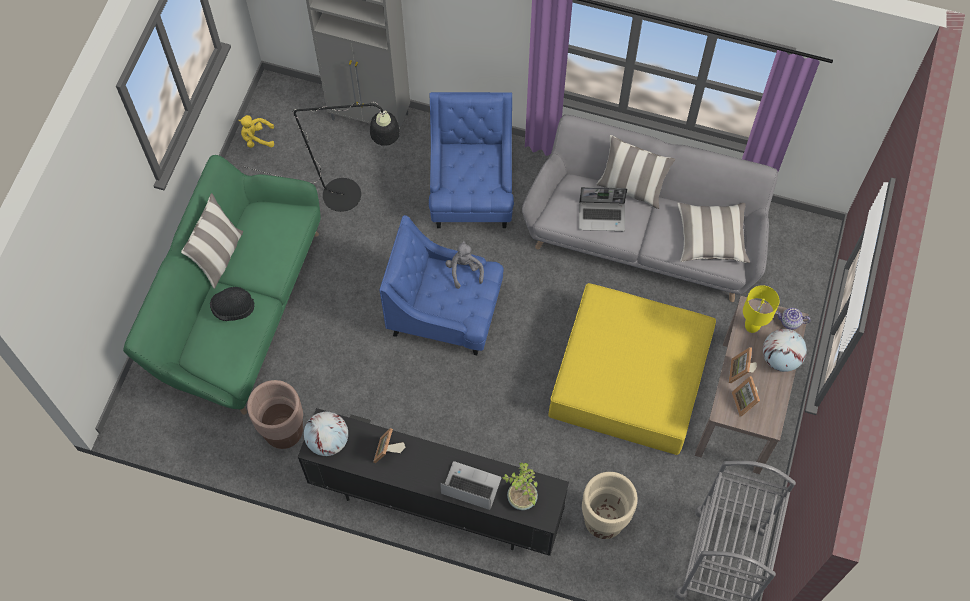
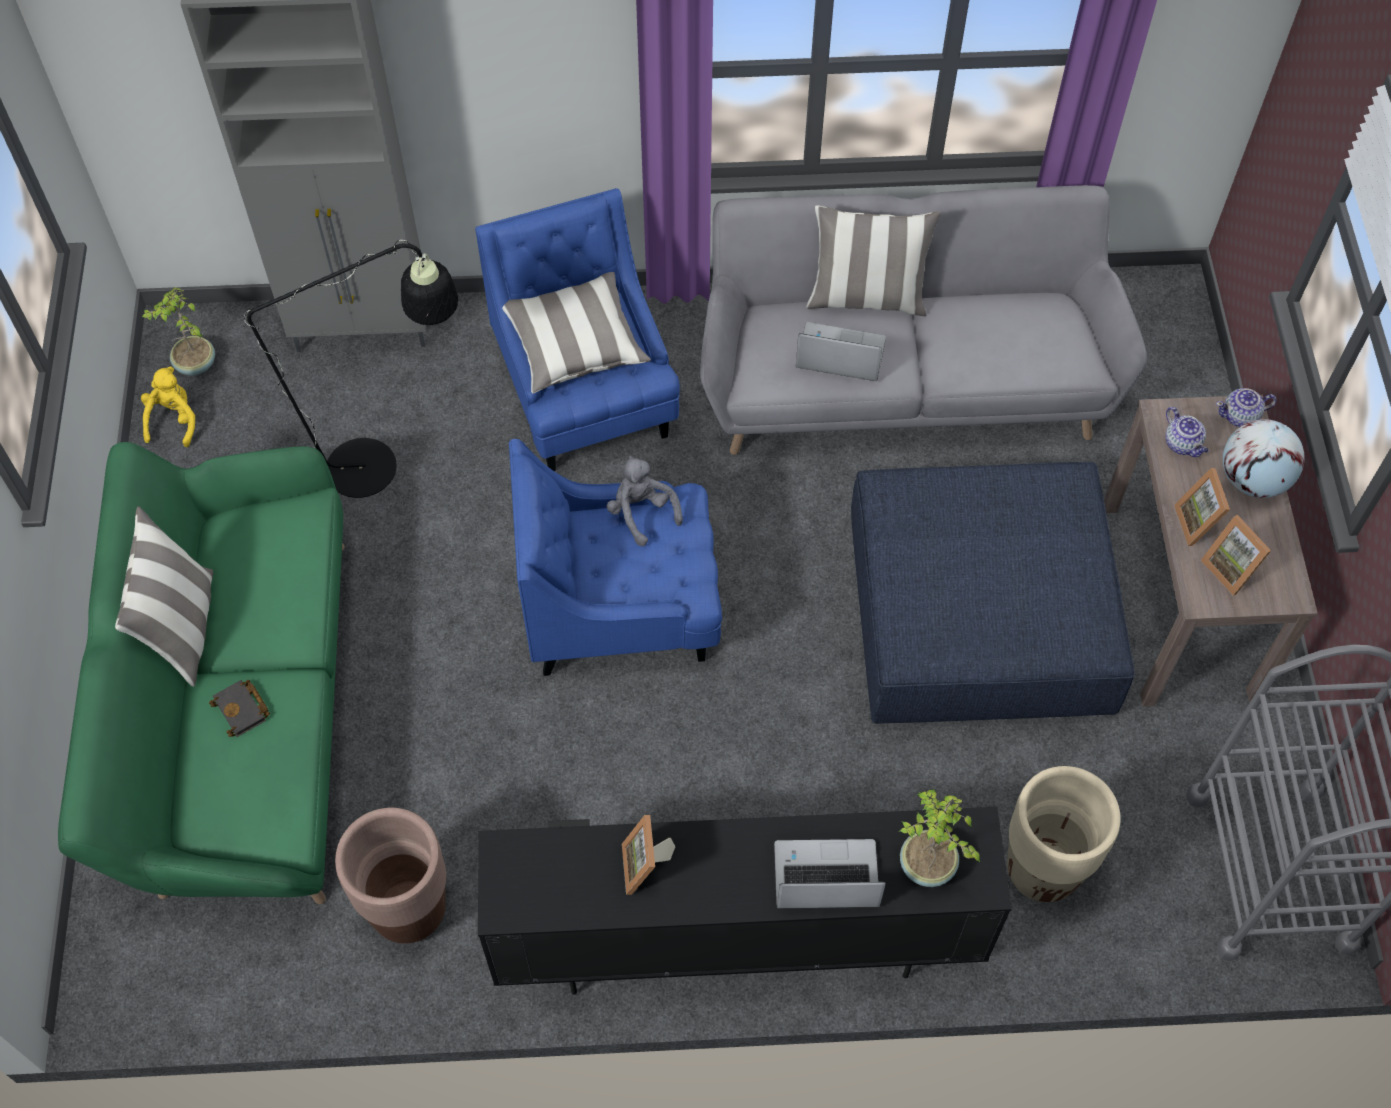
camera: 20 degrees left, 5 degrees down
black hat [210,287,254,321] -> black book [209,680,270,737]
yellow plush toy [238,115,274,148] -> yellow plush toy turned 120 degrees clockwise [141,366,195,447]
globe [304,412,348,456] -> none
yellow ottoman [549,283,716,455] -> blue ottoman [851,462,1135,724]
laptop [579,187,627,231] -> laptop turned 150 degrees counterclockwise [796,322,886,381]
pillow [677,203,750,263] -> pillow moved to [502,272,651,394]
yellow table lamp [743,285,779,333] -> teapot [1165,407,1209,457]
none -> potted plant [142,287,215,376]

